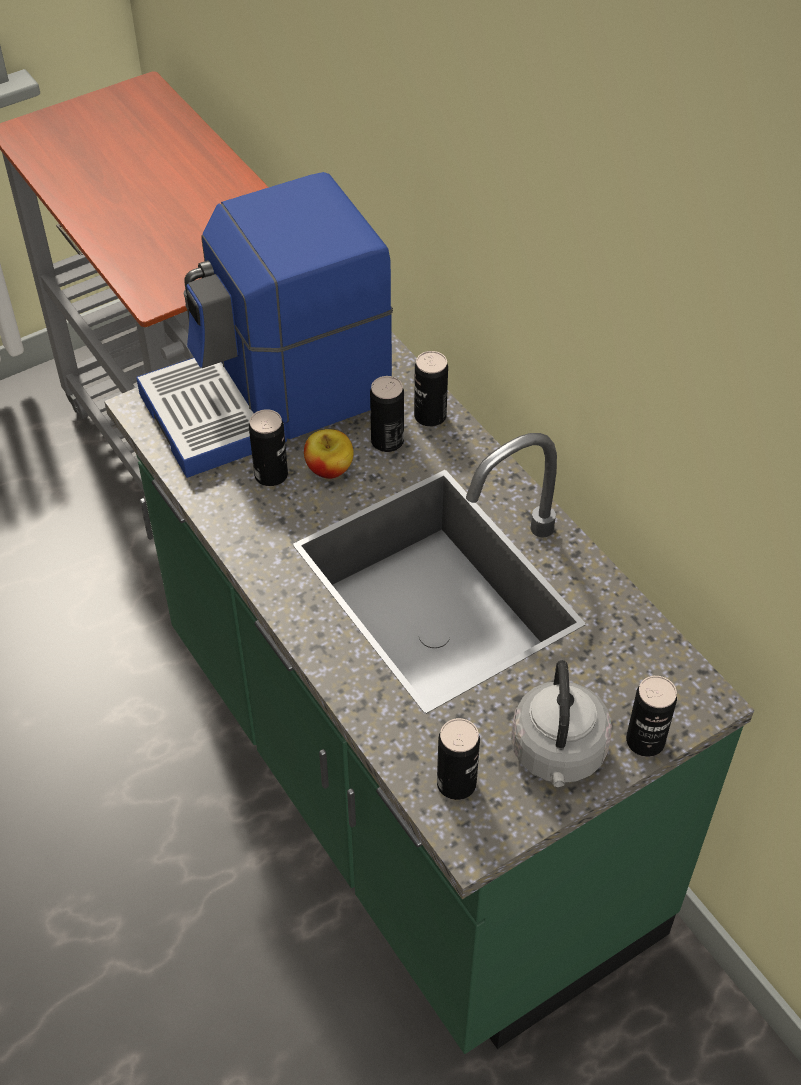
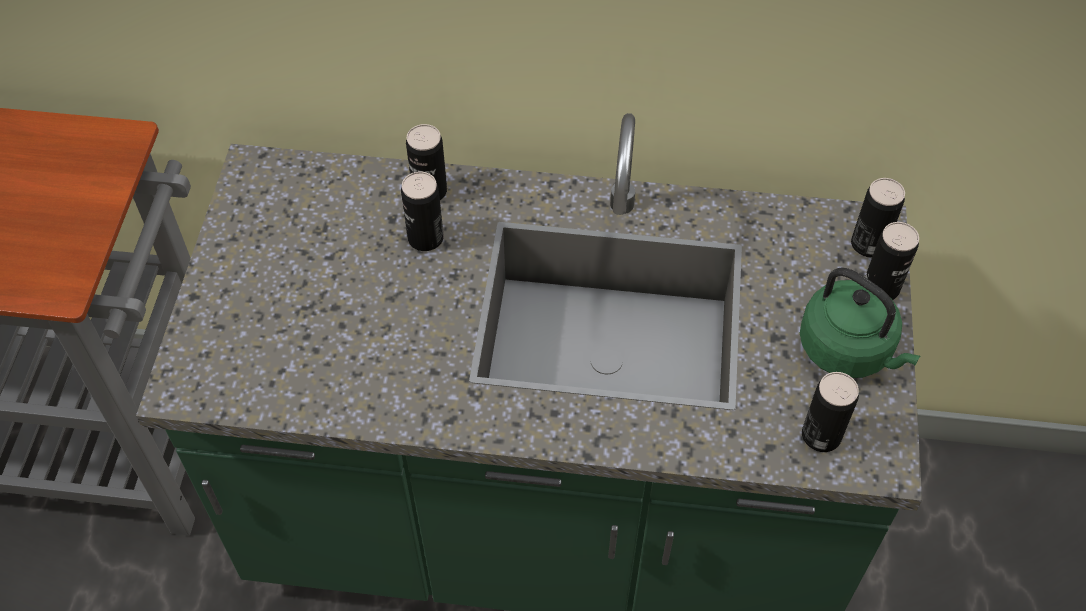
camera: 50 degrees left, 5 degrees up
coffee machine [136,172,393,478] -> none
can [249,409,288,486] -> can moved to [851,178,905,258]
apple [304,429,354,479] -> none
grey kettle [511,660,612,787] -> green kettle [800,267,920,378]

